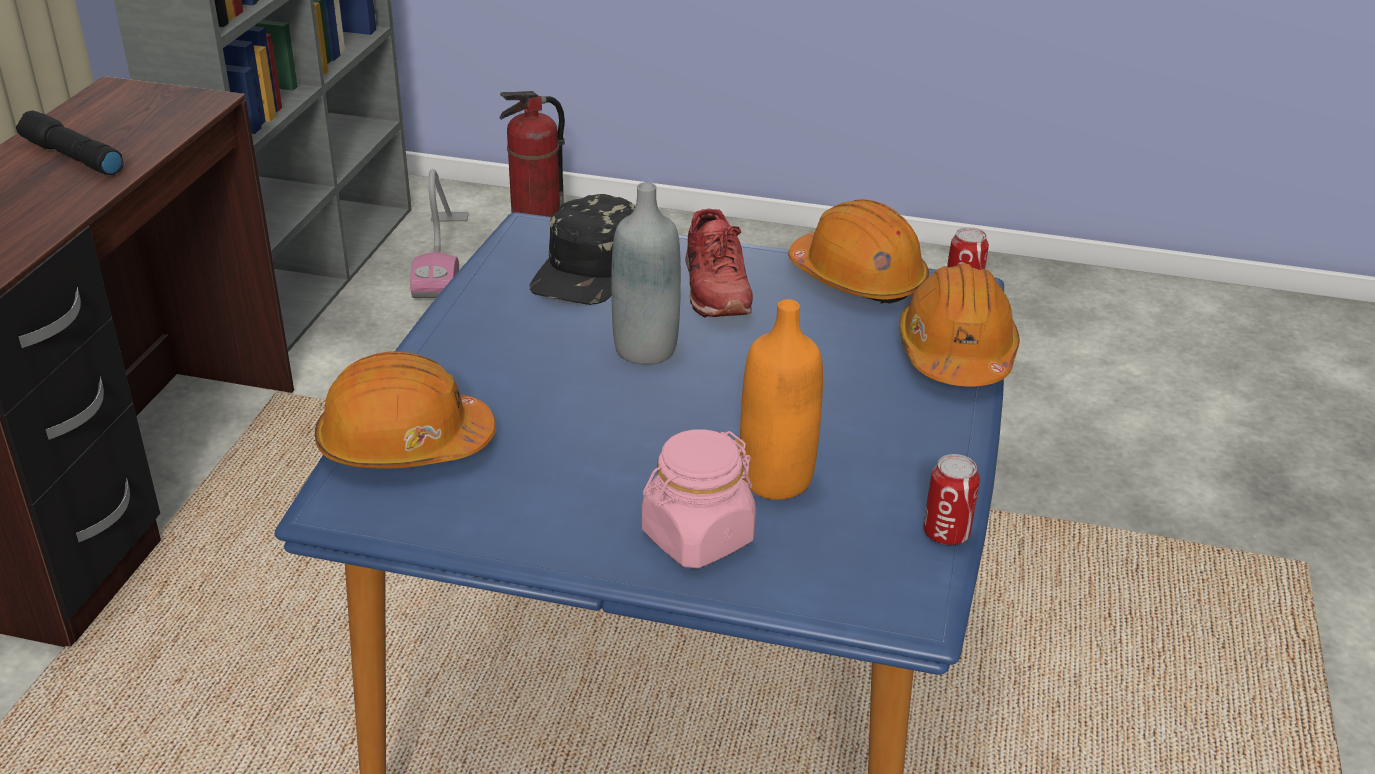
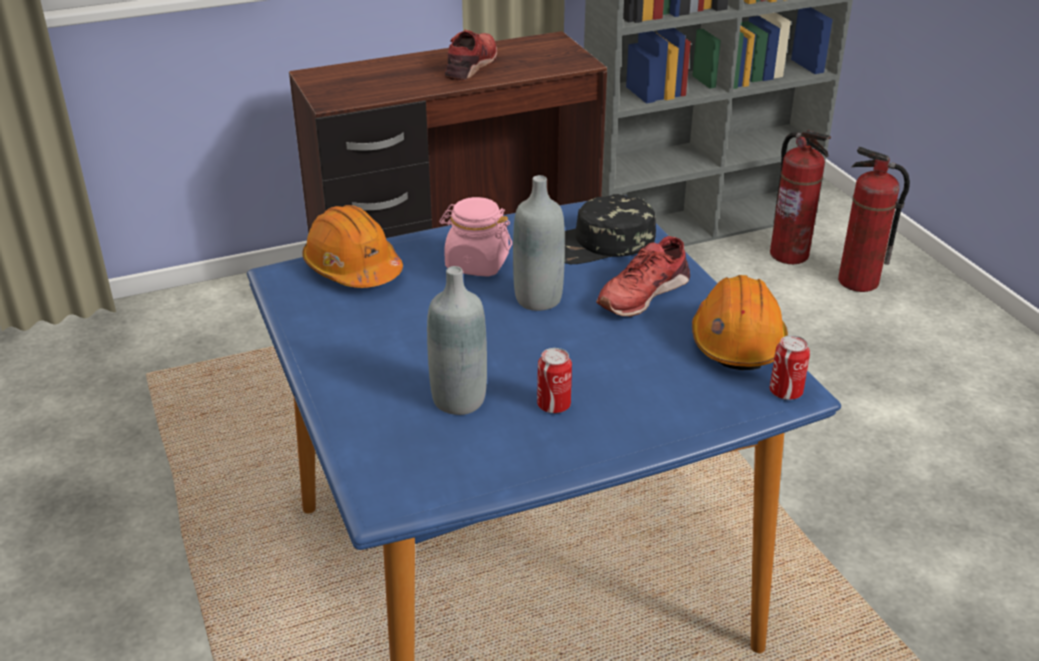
camera: 55 degrees right, 0 degrees up
black flashlight [16,111,124,175] -> red shoe [445,30,497,81]
vacuum cleaner [410,169,469,298] -> fire extinguisher [770,130,831,264]
pink jar [642,429,756,569] -> pink jar moved to [439,197,512,277]
orange bottle [740,299,823,500] -> grey bottle [427,266,487,415]
orange hard hat [899,263,1020,387] -> none
can [923,454,980,545] -> can moved to [537,348,572,413]

